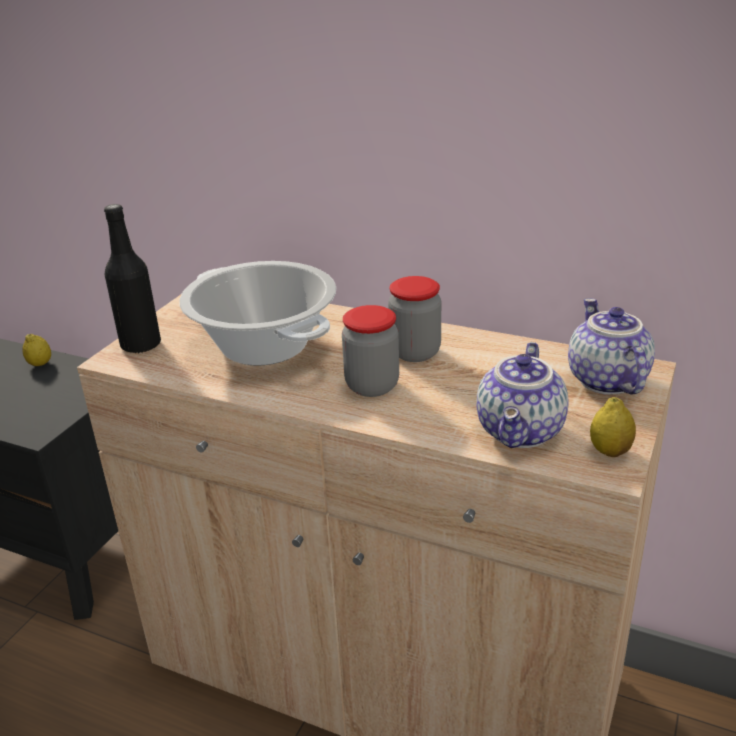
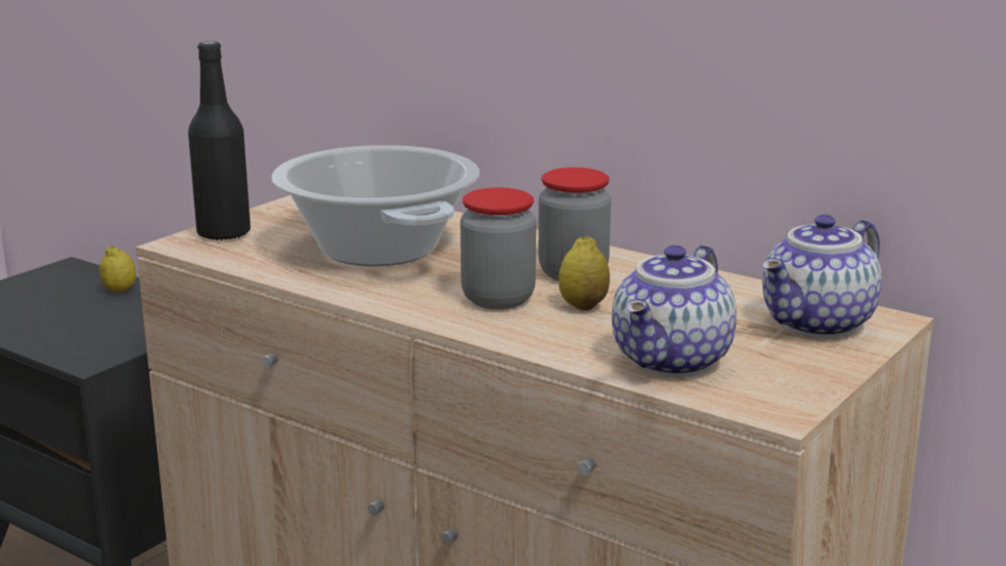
camera: 10 degrees right, 10 degrees down
teapot [568,298,655,395] -> teapot turned 135 degrees counterclockwise [762,215,882,338]
lemon [590,397,636,457] -> lemon moved to [559,236,610,311]

